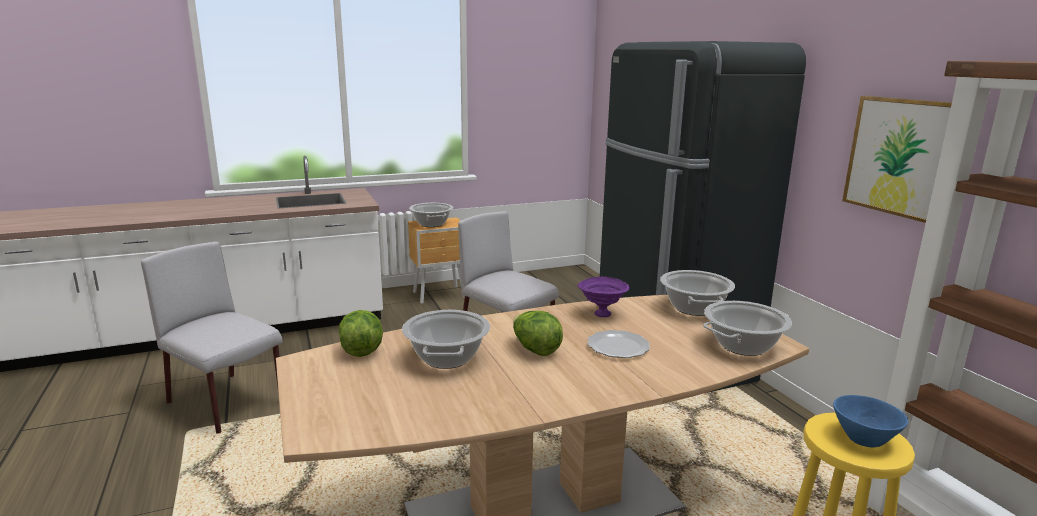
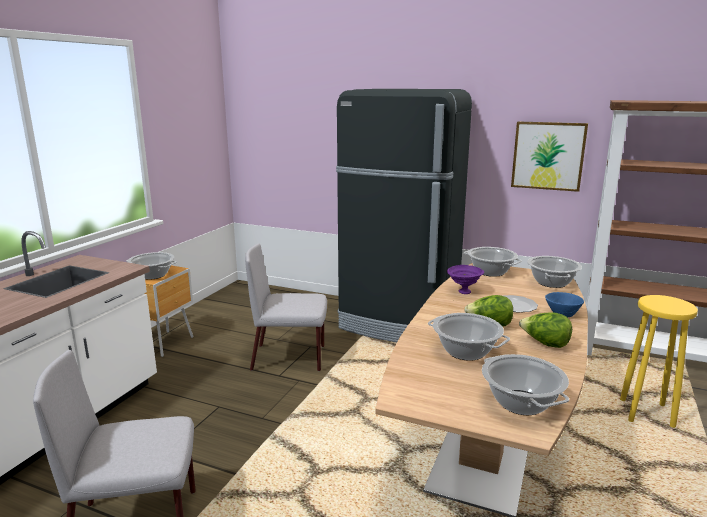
camera: 45 degrees left, 0 degrees up
lettuce [339,310,383,357] -> lettuce moved to [519,312,572,348]
blue bowl [833,395,908,447] -> blue bowl moved to [545,292,584,317]
none -> cooking pot [482,354,569,415]

